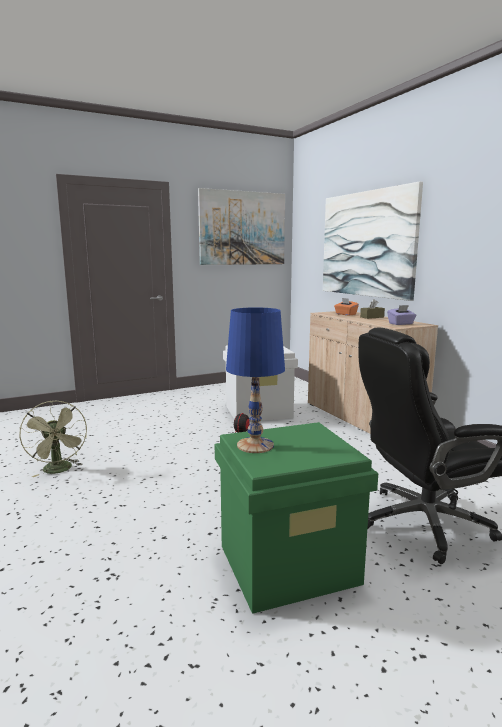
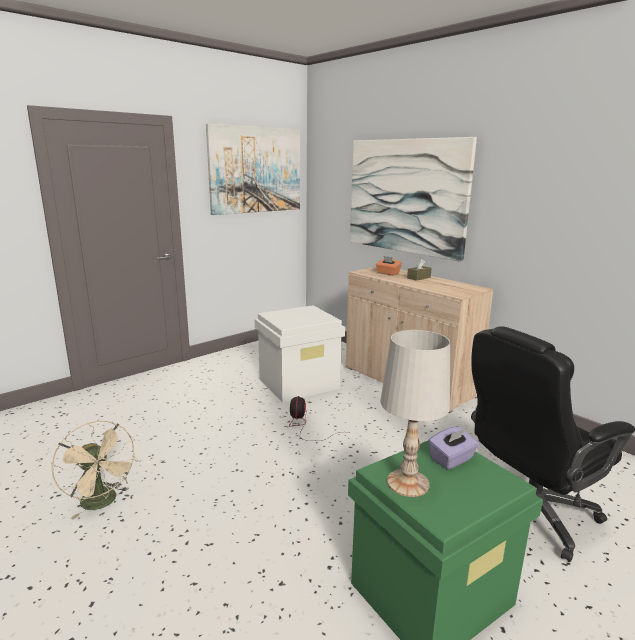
camera: 15 degrees left, 5 degrees up
green fan [19,401,87,477] -> beige fan [52,421,138,519]
blue table lamp [226,307,285,453] -> white table lamp [380,330,450,497]
purple tissue box [387,305,416,325] -> purple tissue box moved to [428,427,479,470]

